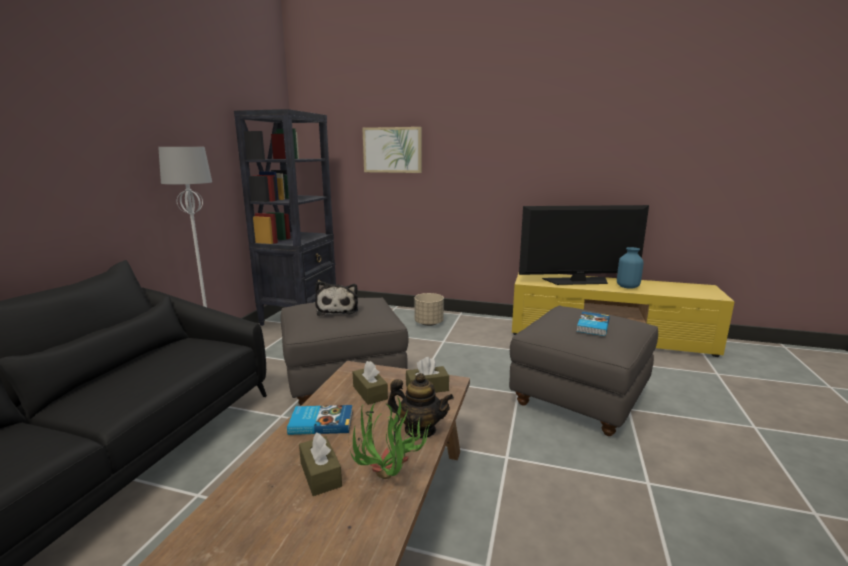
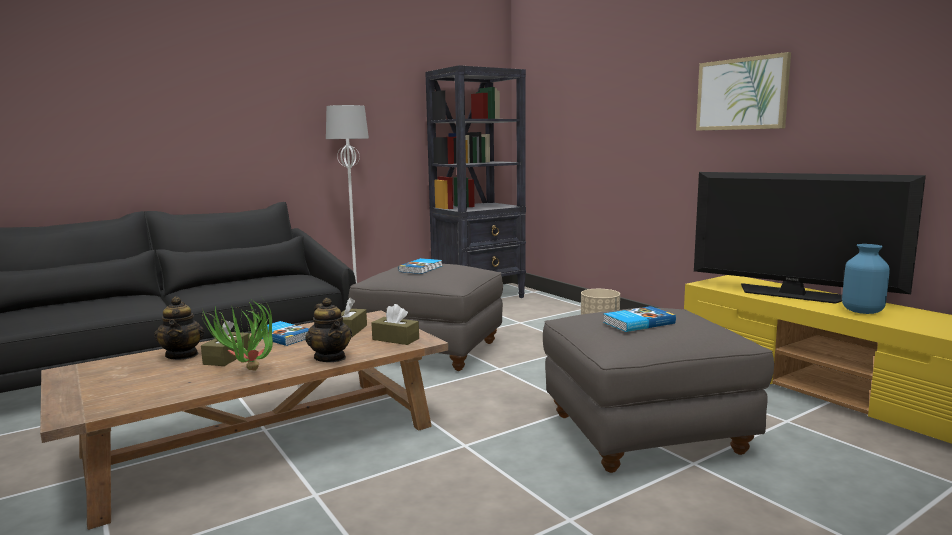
camera: 40 degrees right, 5 degrees down
plush toy [315,281,358,316] -> book [399,258,442,274]
picture [362,127,422,173] -> picture moved to [696,52,791,131]
none -> teapot [154,296,204,360]

